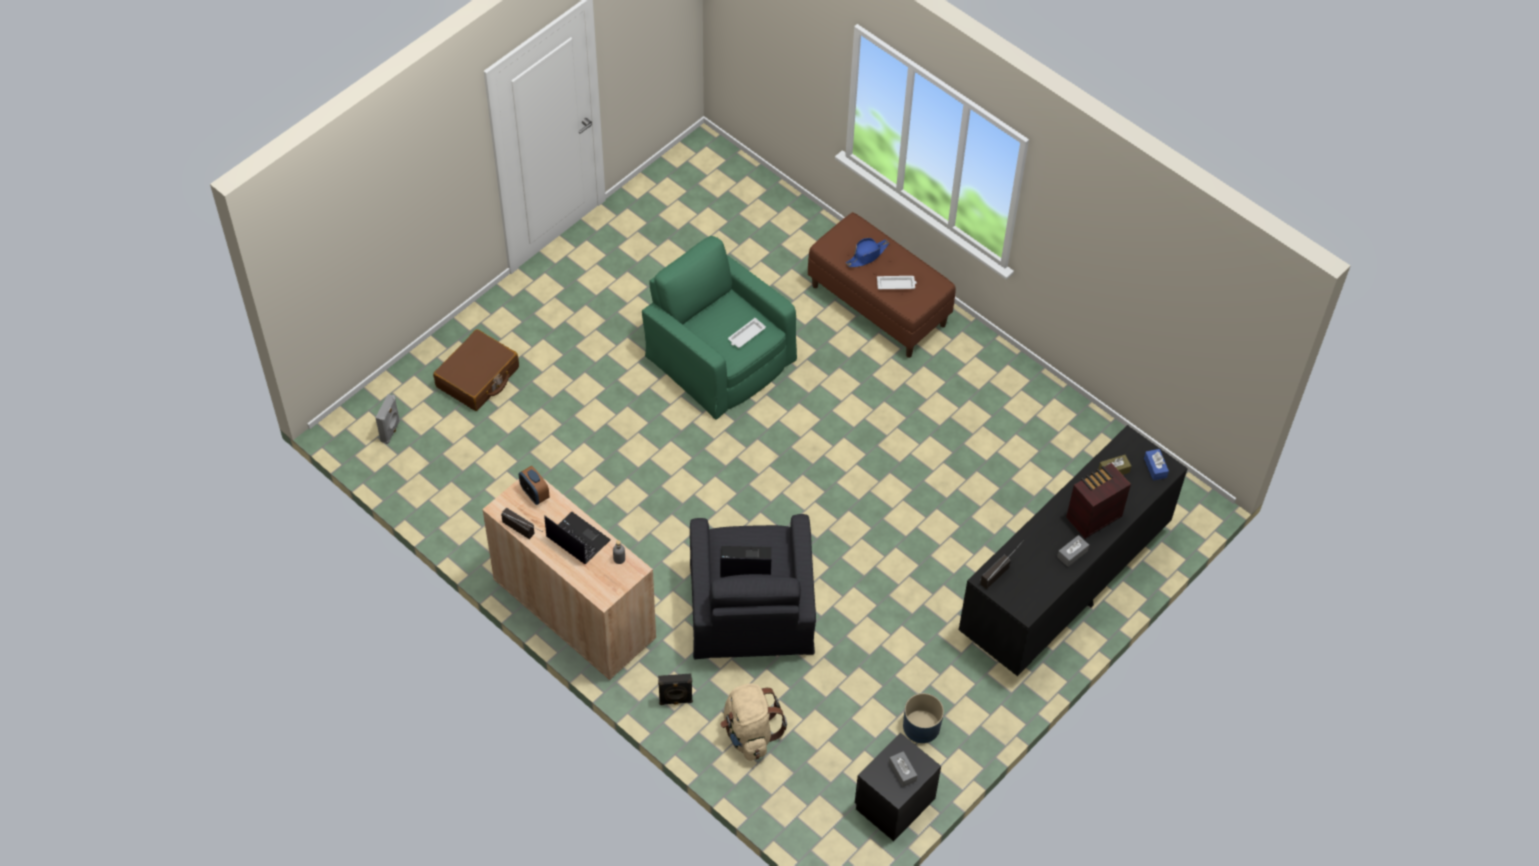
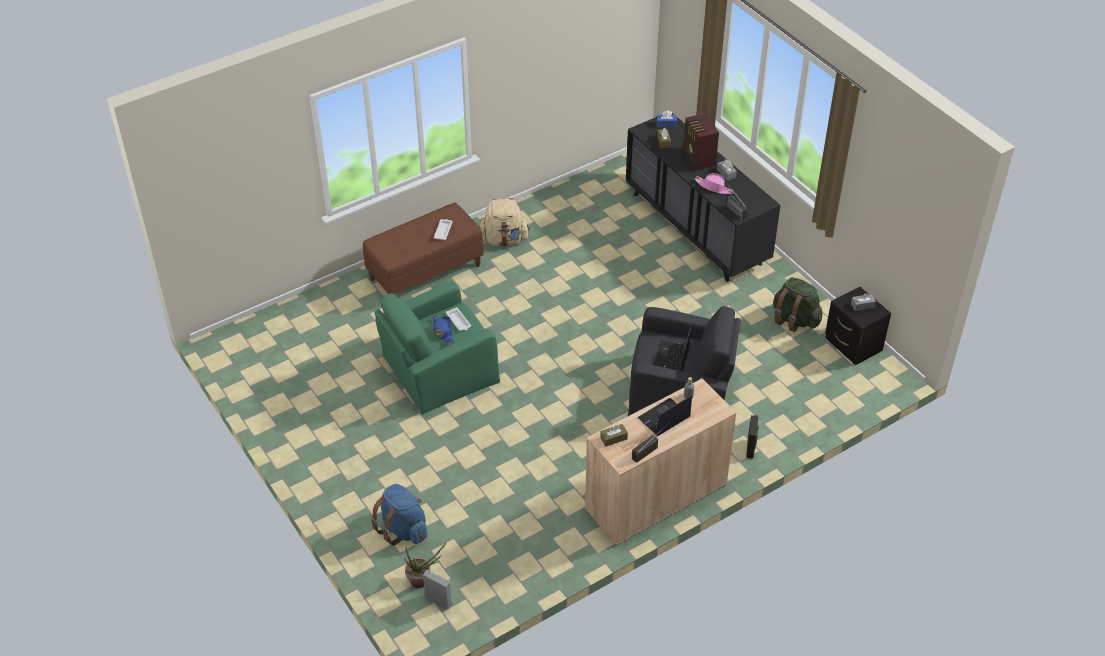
camera: 75 degrees left, 10 degrees down
brown suitcase [433,329,519,411] -> blue backpack [371,484,427,546]
alarm clock [519,466,550,505] -> brown tissue box [600,424,628,447]
beige backpack [720,683,787,761] -> beige backpack moved to [479,198,530,246]
blue hat [846,238,889,267] -> blue hat moved to [433,315,454,343]
blue planter [903,693,944,743] -> green backpack [773,277,822,332]
none -> potted plant [405,543,446,588]
none -> pink hat [695,173,734,194]

